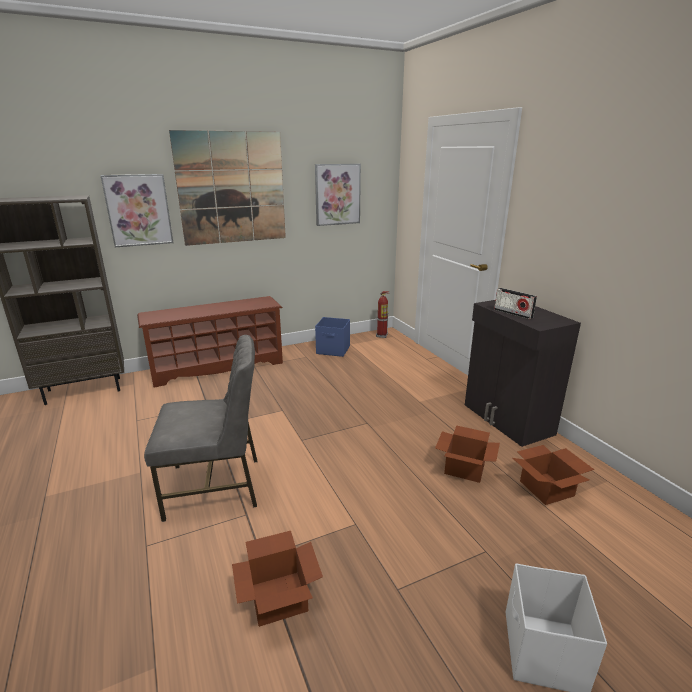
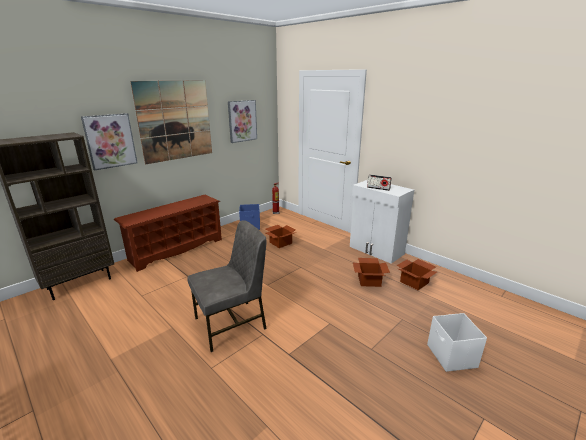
camera: 20 degrees left, 0 degrees up
cardboard box [232,531,323,627] -> cardboard box moved to [266,225,297,248]
black cabinet [465,300,581,447] -> white cabinet [350,180,414,264]

